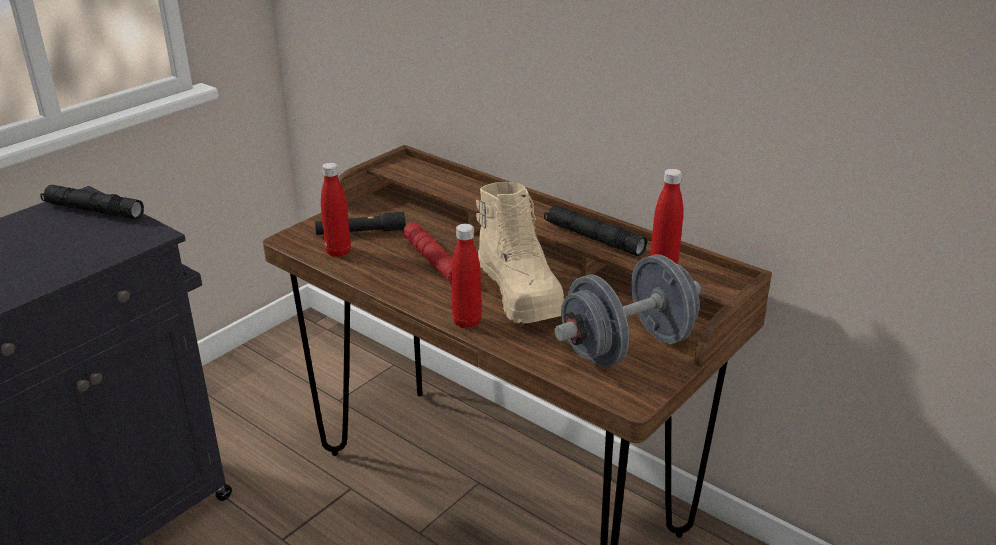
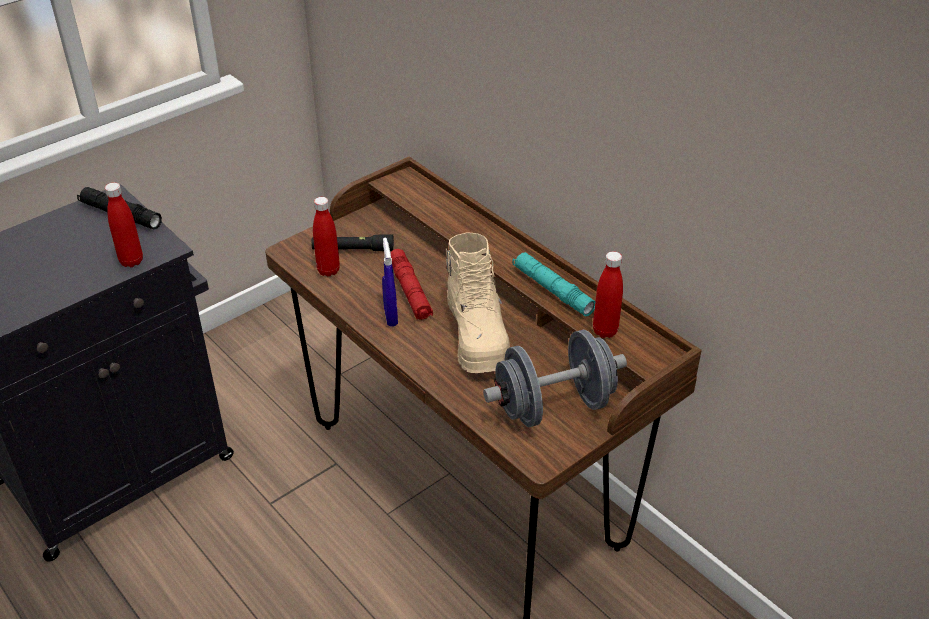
camera: 10 degrees right, 10 degrees up
red bottle [451,224,481,328] -> red bottle moved to [105,183,143,267]
black flashlight [544,205,647,256] -> turquoise flashlight [512,252,595,316]
none -> blue spray bottle [382,238,398,326]

